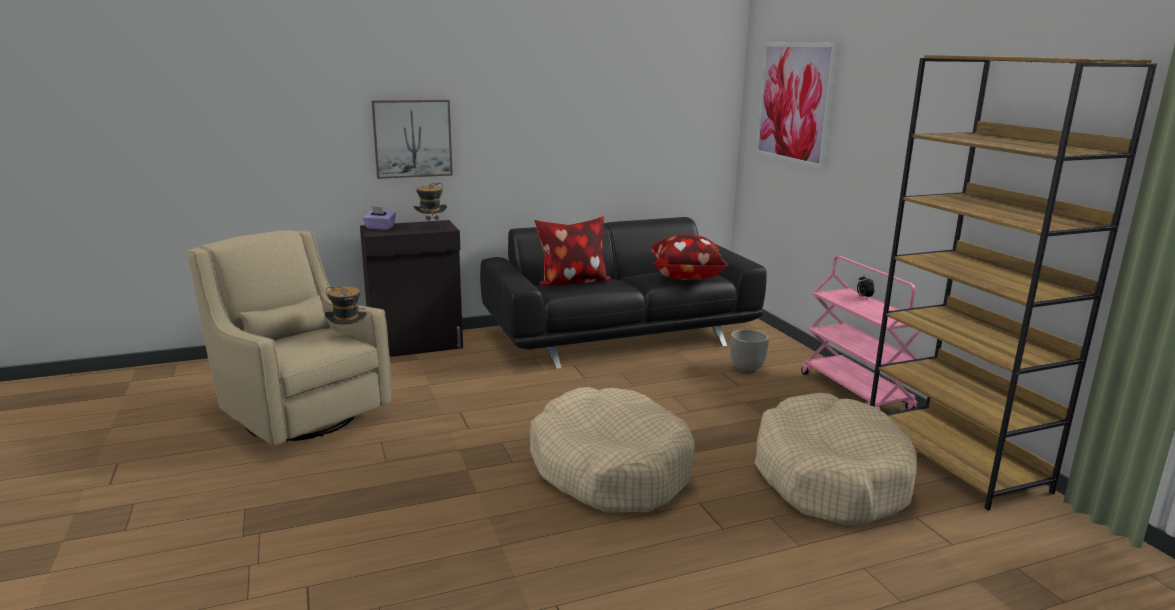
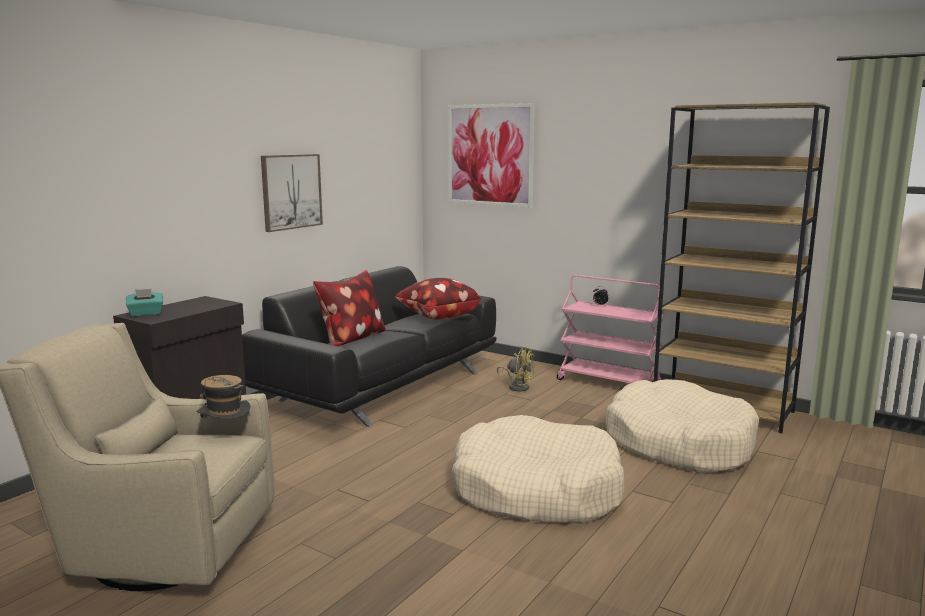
camera: 35 degrees left, 5 degrees down
purple tissue box [363,206,396,230] -> turquoise tissue box [126,289,163,317]
picture [371,100,453,179] -> picture moved to [261,154,323,232]
hat [414,183,447,221] -> none
planter [730,329,769,373] -> yellow fan [497,346,535,392]

